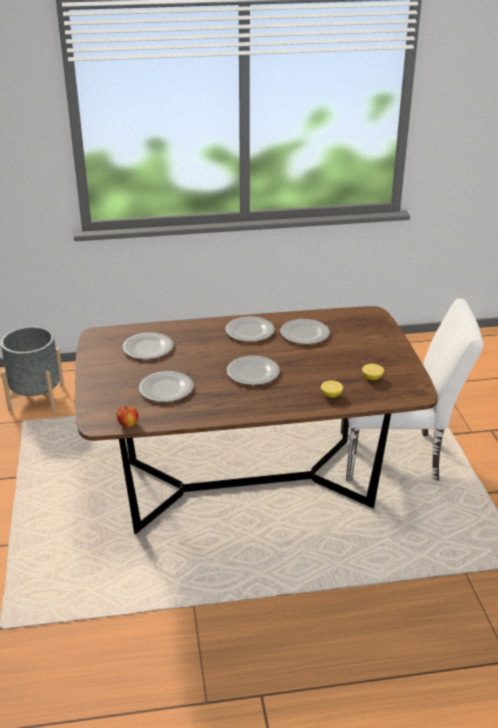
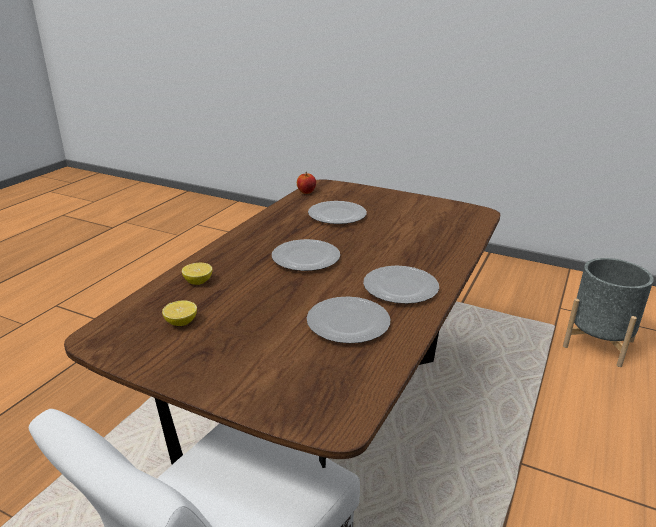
camera: 125 degrees right, 5 degrees down
plate [123,332,173,359] -> none

